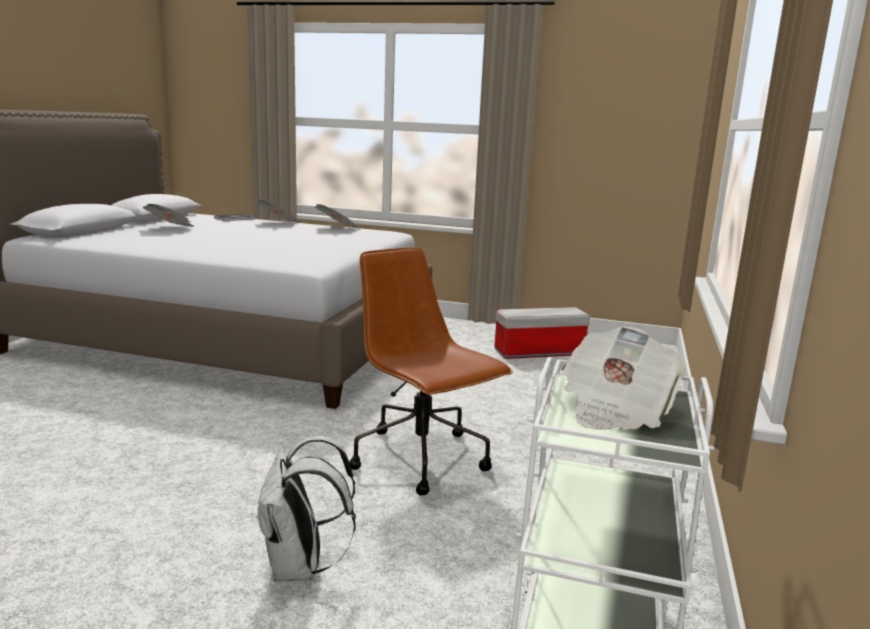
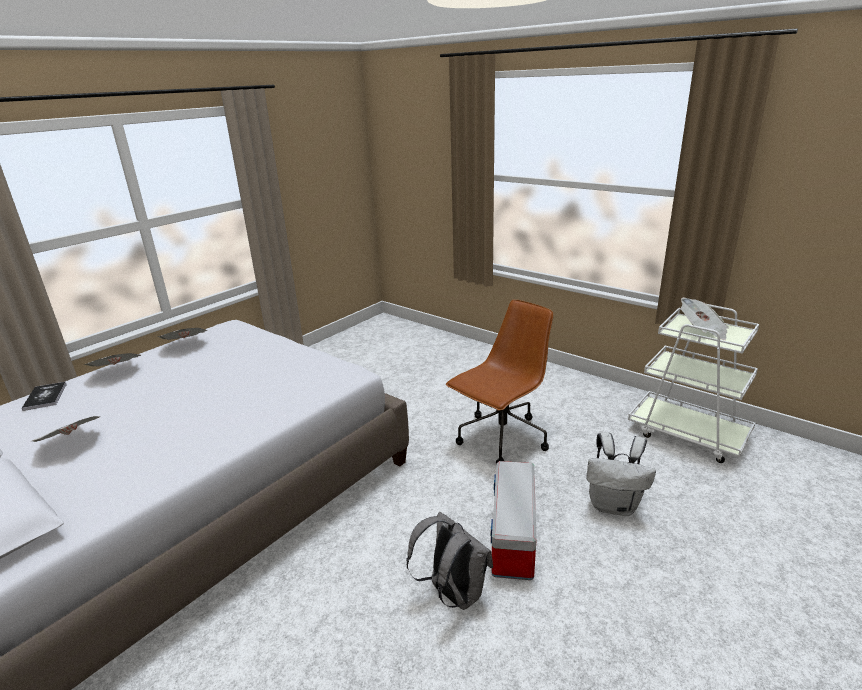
camera: 65 degrees left, 10 degrees up
brown office chair [349,248,513,495] -> brown office chair turned 150 degrees clockwise [446,299,554,464]
storage box [494,307,590,359] -> storage box moved to [491,461,536,580]
none -> grey backpack [406,512,493,610]

